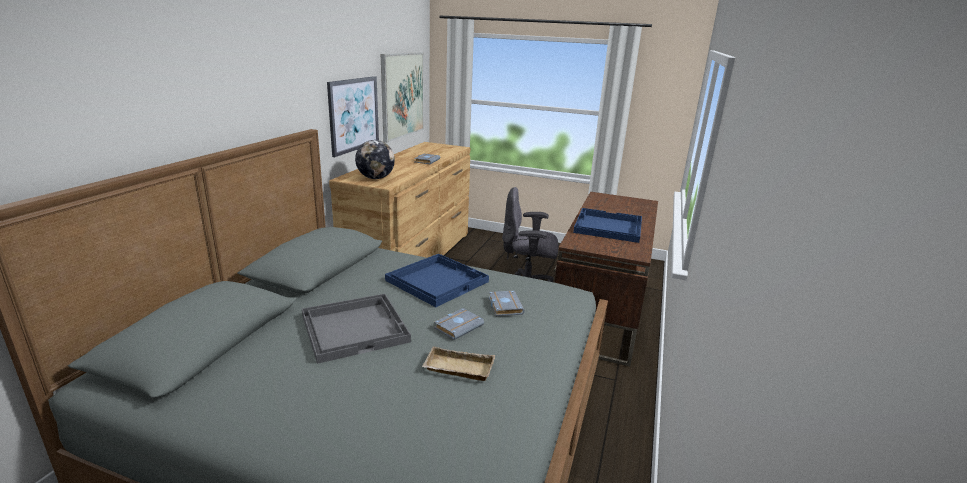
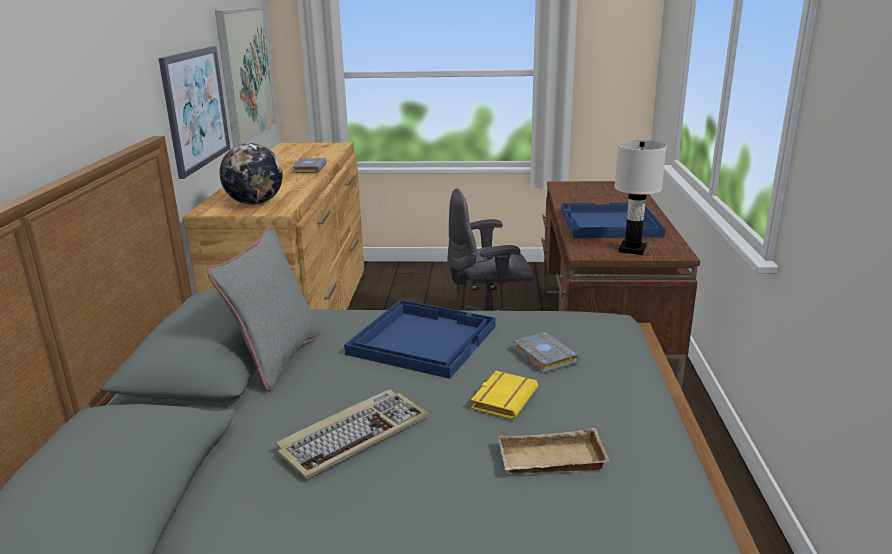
camera: 15 degrees left, 0 degrees up
grey tray [302,294,411,364] -> keyboard [276,389,429,479]
grey book [434,308,484,340] -> yellow book [471,371,538,420]
none -> grey pillow [208,227,321,391]
none -> white table lamp [614,140,667,255]

